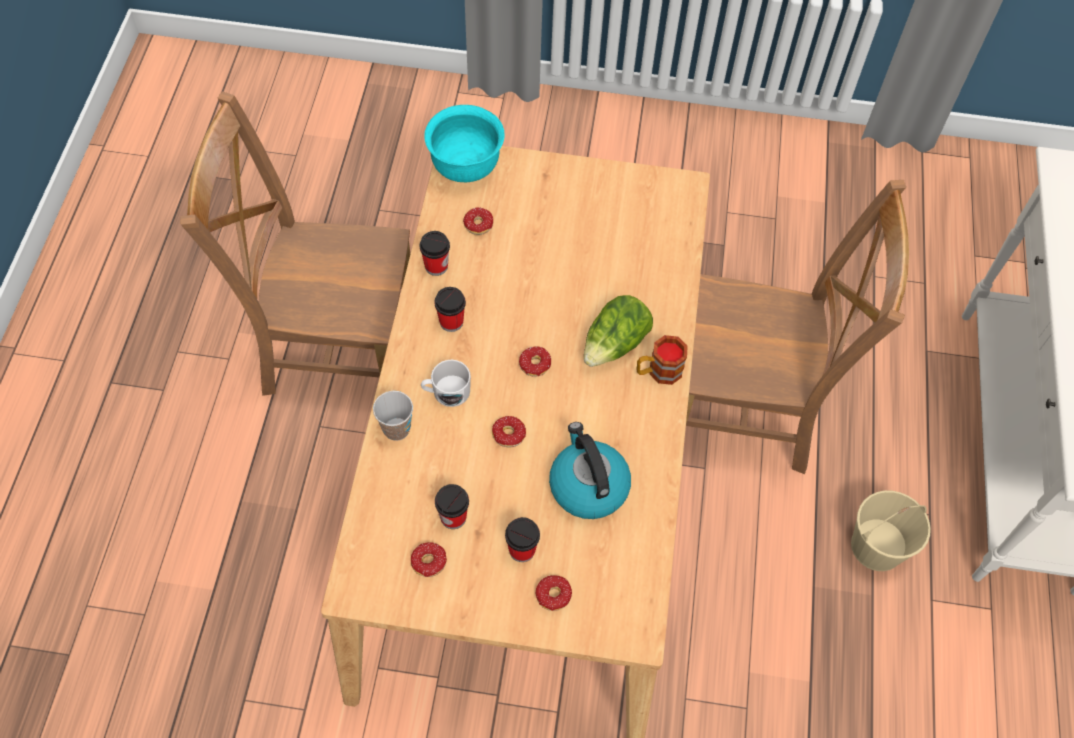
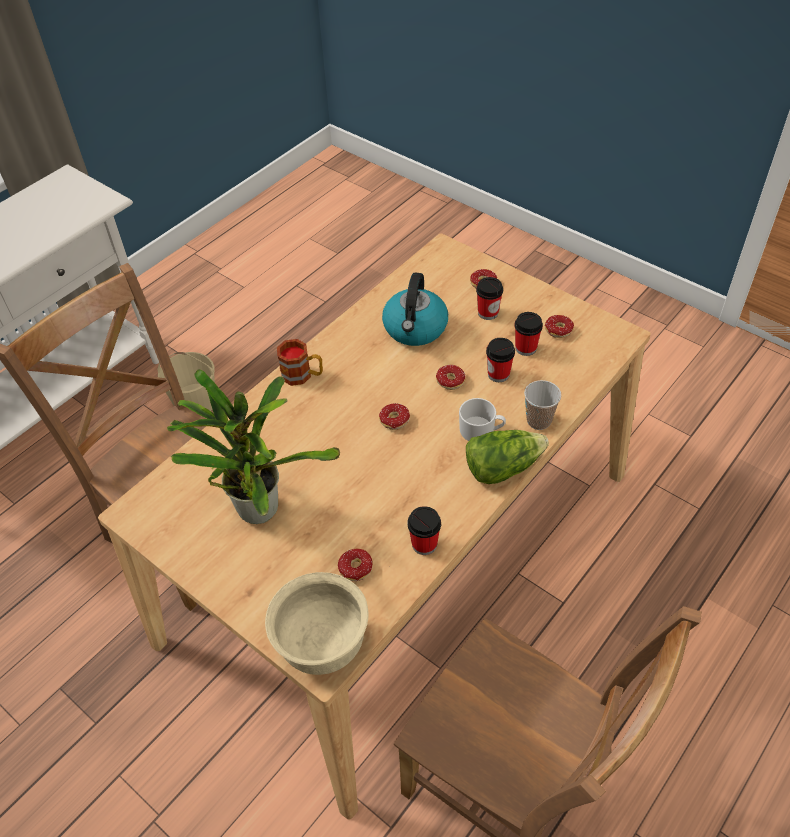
camera: 145 degrees left, 10 degrees down
turquoise bowl [424,105,505,182] -> beige bowl [265,572,369,675]
cup [434,287,466,332] -> cup moved to [486,338,515,382]
lettuce [584,295,653,367] -> lettuce moved to [466,430,549,484]
none -> potted plant [167,369,340,524]

